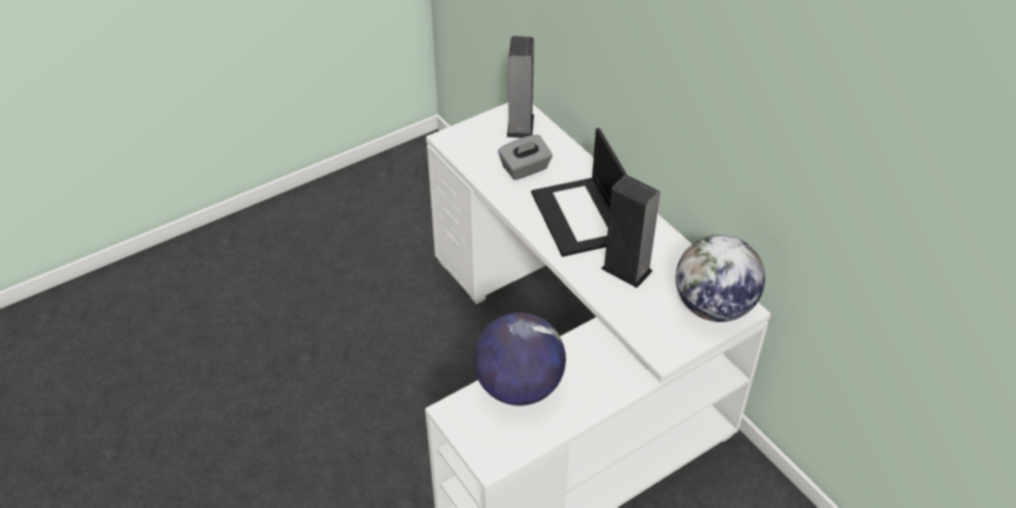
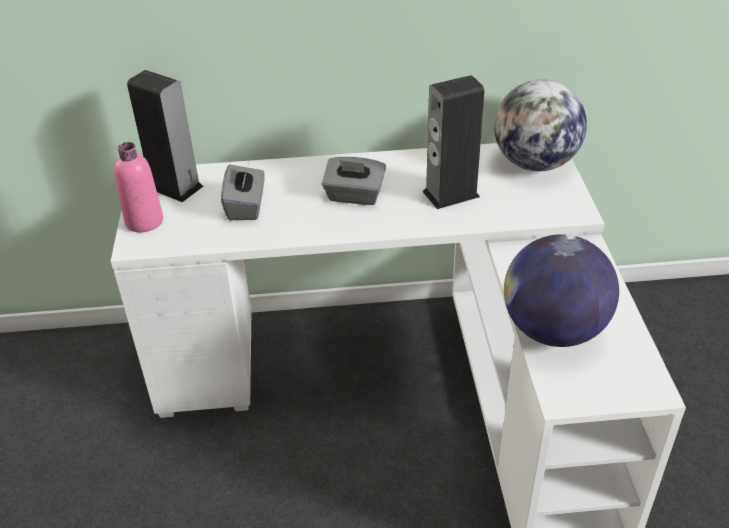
camera: 60 degrees left, 5 degrees down
laptop [531,128,627,257] -> grey tissue box [322,157,386,205]
none -> pink bottle [114,142,163,232]

